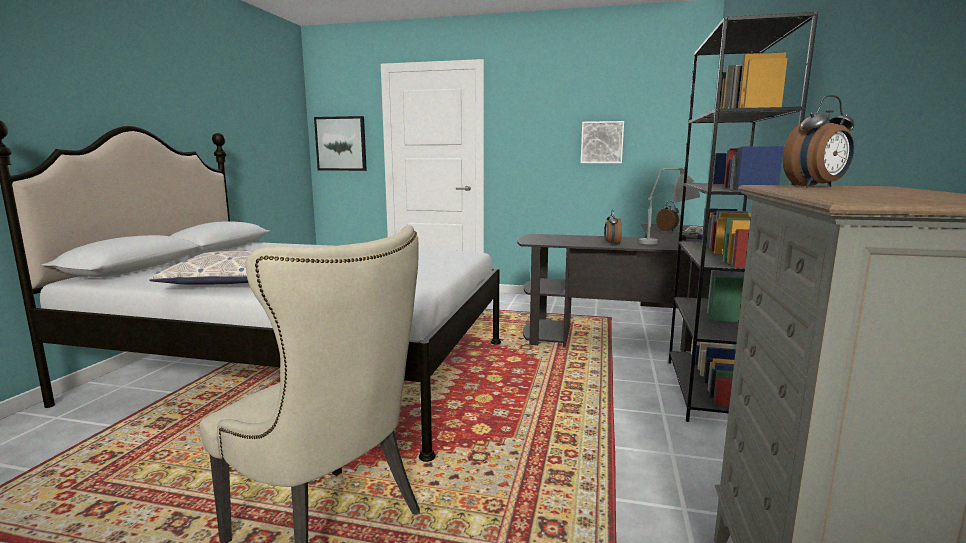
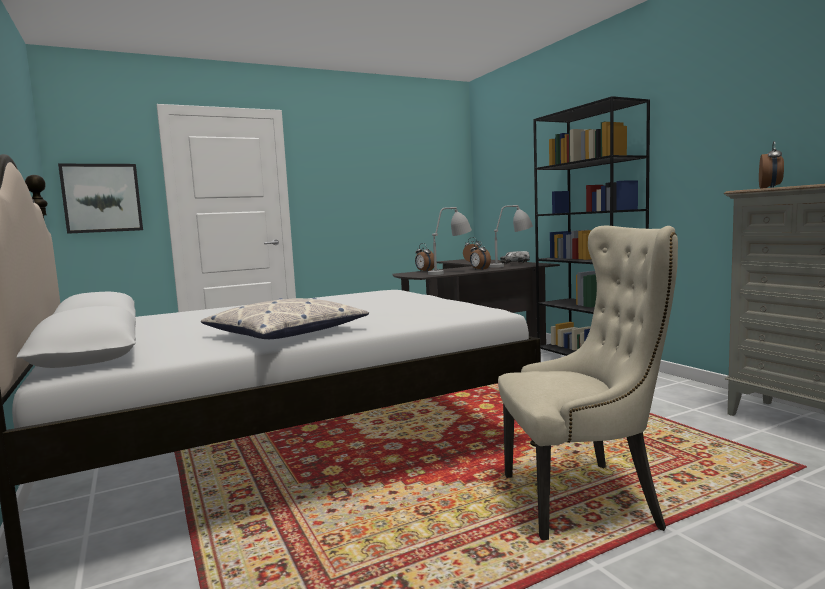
camera: 40 degrees left, 5 degrees down
picture [581,121,624,163] -> none
none -> alarm clock [415,243,434,272]
none -> grey table lamp [428,207,472,275]

